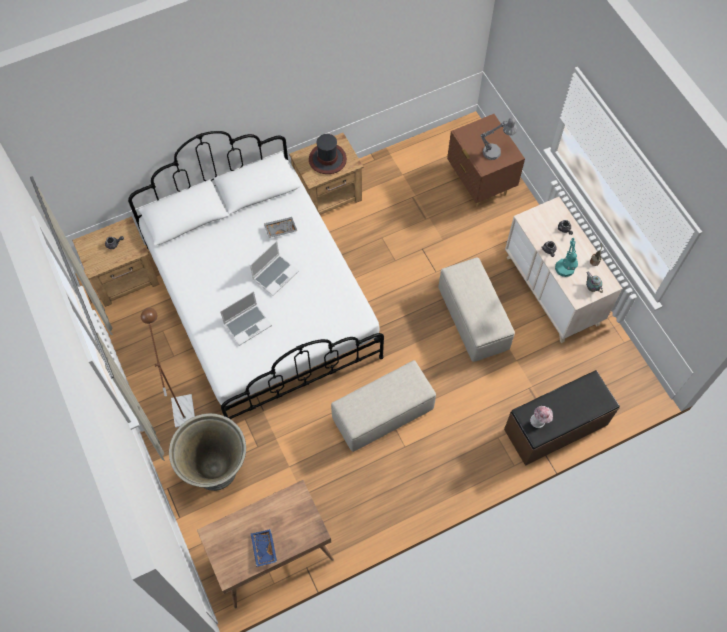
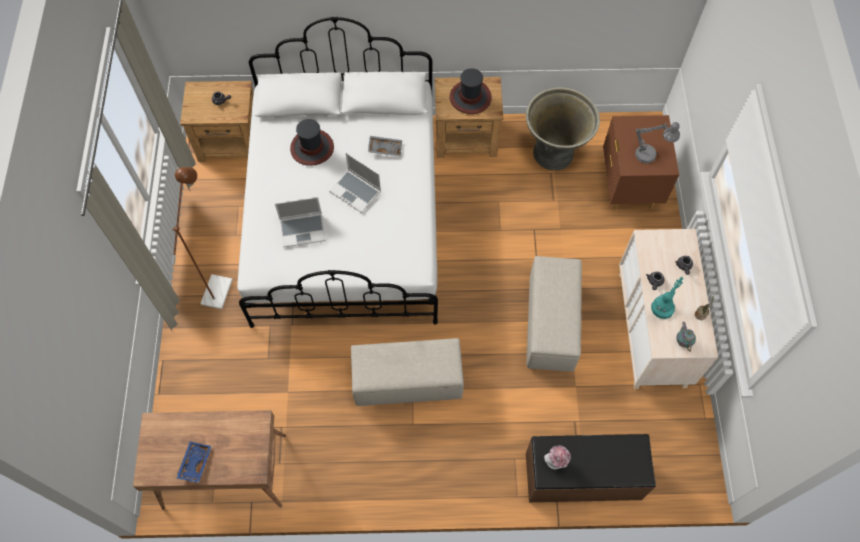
camera: 25 degrees right, 0 degrees up
grey planter [169,413,246,491] -> grey planter moved to [526,87,600,170]
laptop [250,240,299,296] -> laptop turned 60 degrees clockwise [329,153,381,213]
none -> hat [290,119,334,166]

